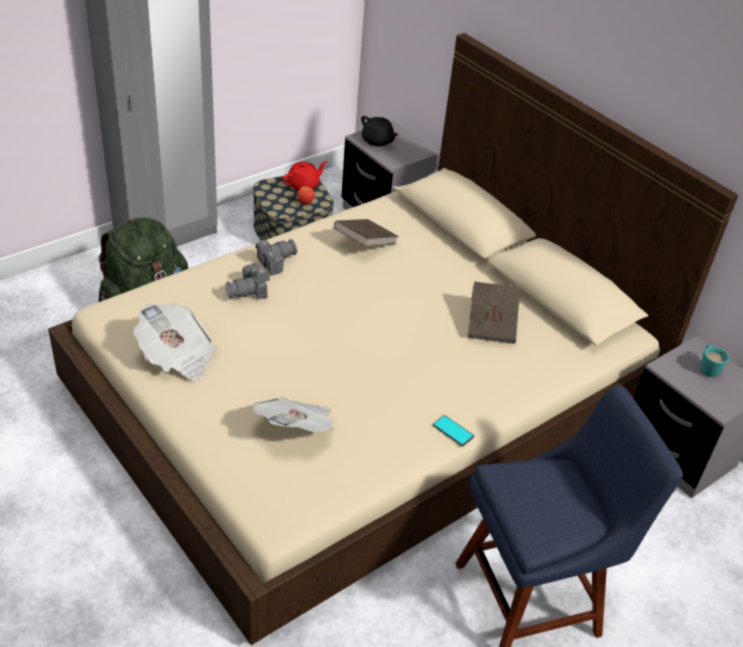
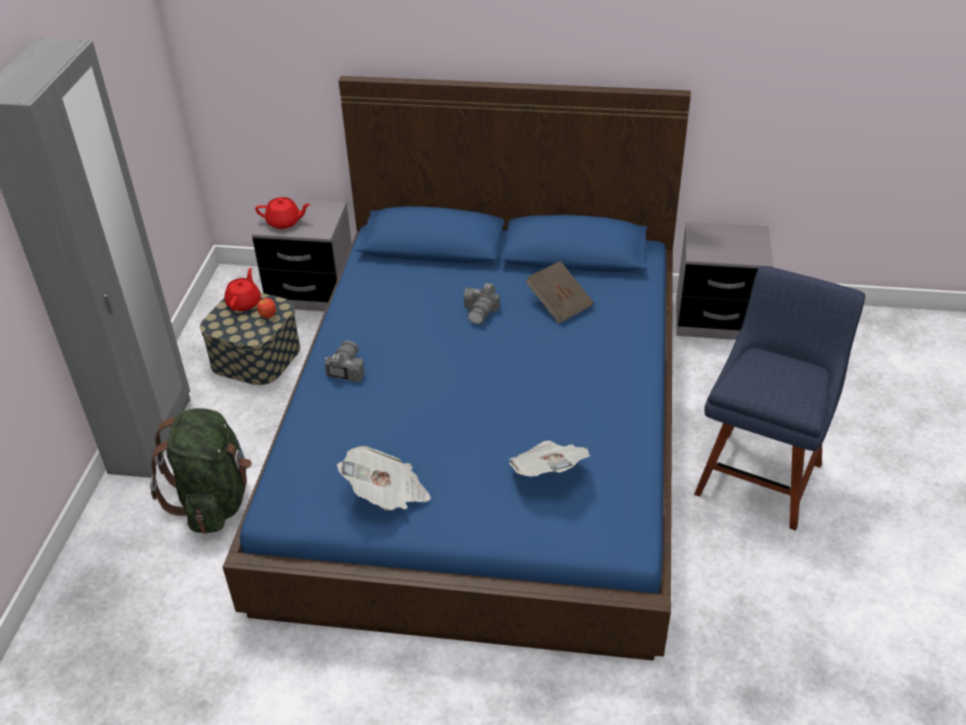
camera: 40 degrees left, 0 degrees up
beige bed [48,33,738,645] -> blue bed [223,76,691,661]
camera [225,263,270,299] -> camera moved to [463,282,500,324]
brown book [334,219,399,247] -> none
black teapot [361,116,399,146] -> red teapot [255,197,310,229]
phone [433,415,474,447] -> none
turquoise mug [701,345,729,377] -> none

